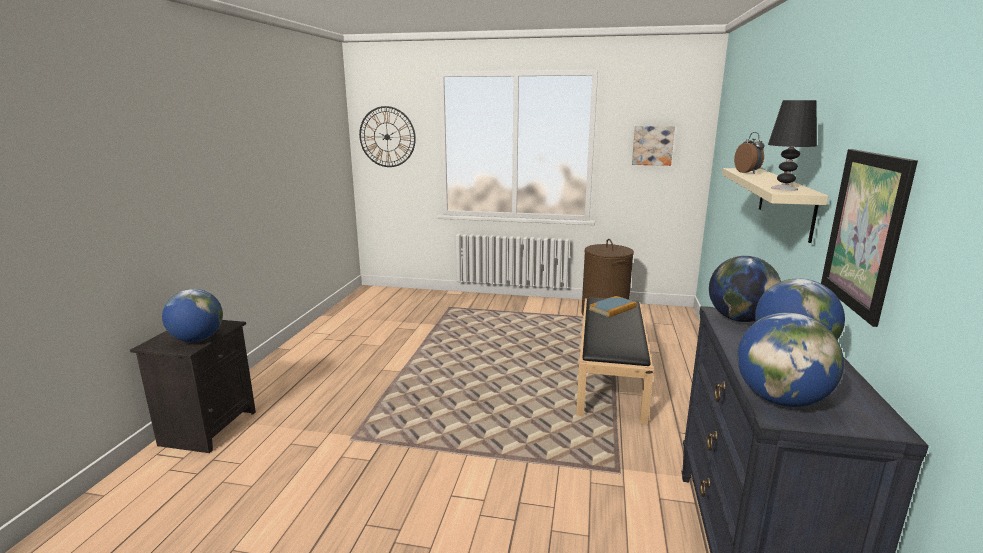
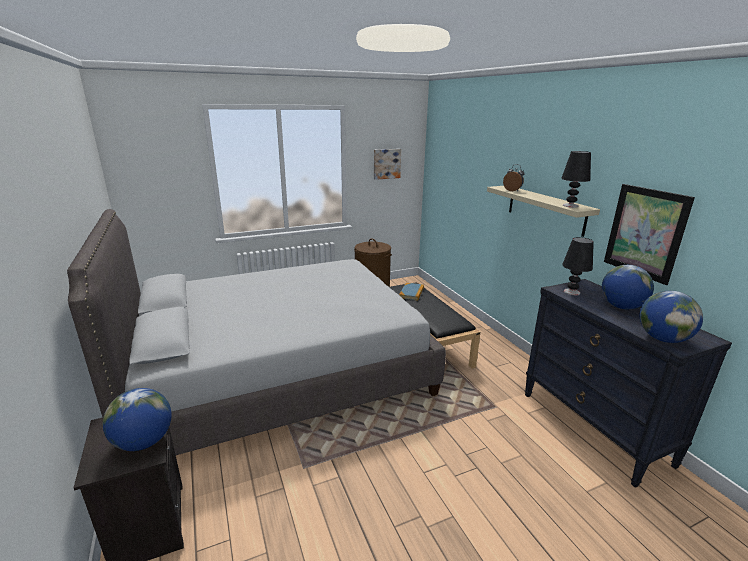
camera: 35 degrees left, 5 degrees up
wall clock [359,106,416,167] -> none
globe [709,256,781,322] -> black table lamp [562,237,594,296]
none -> grey bed [67,209,446,455]

